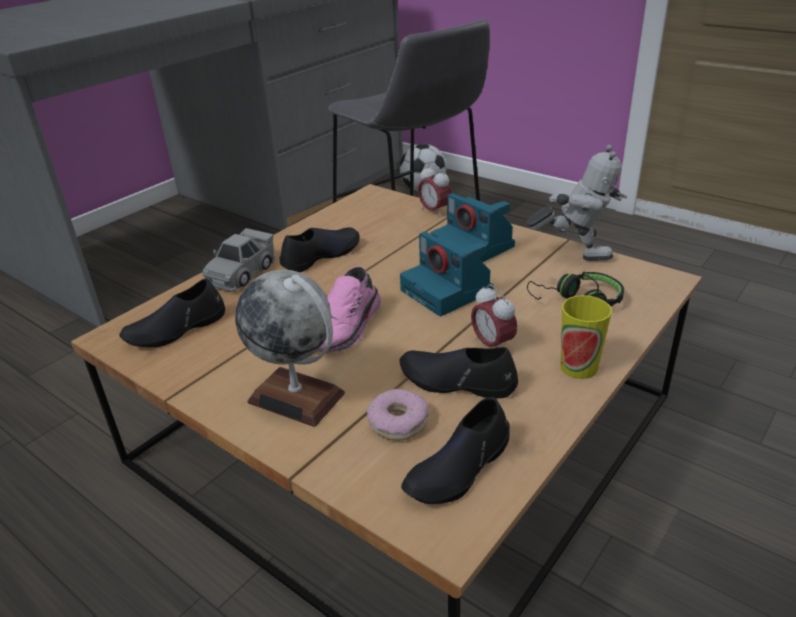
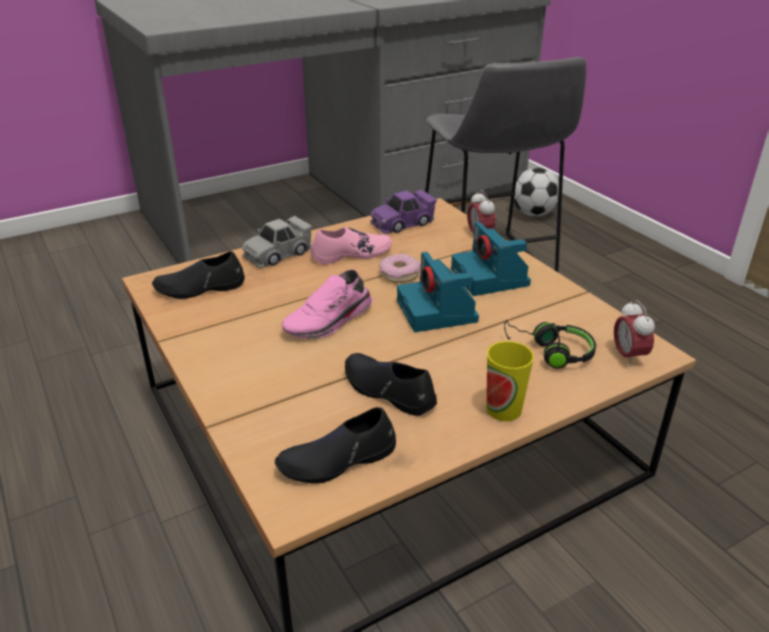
camera: 20 degrees right, 0 degrees up
globe [235,270,345,427] -> none
black shoe [279,228,360,272] -> pink shoe [311,227,392,265]
donut [367,389,429,441] -> donut moved to [379,254,421,283]
alarm clock [471,284,517,348] -> alarm clock moved to [614,300,655,367]
toy robot [526,145,627,261] -> none
none -> purple toy car [370,189,437,234]

